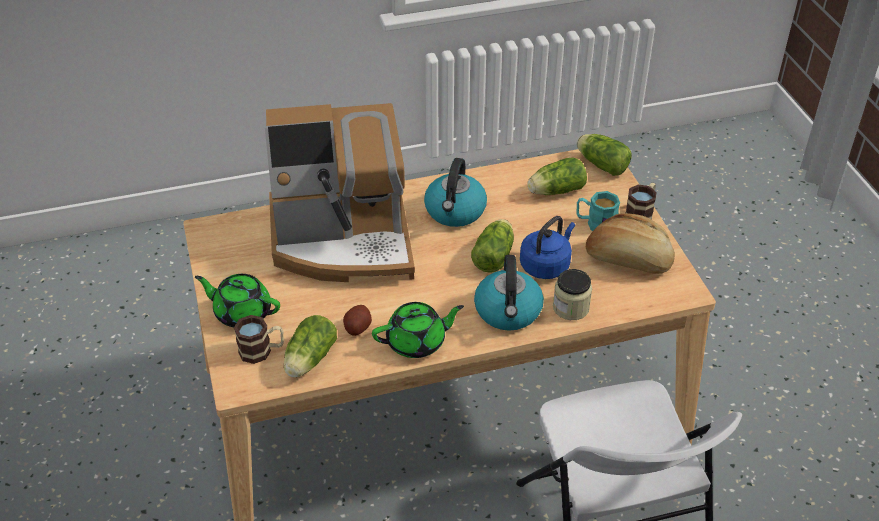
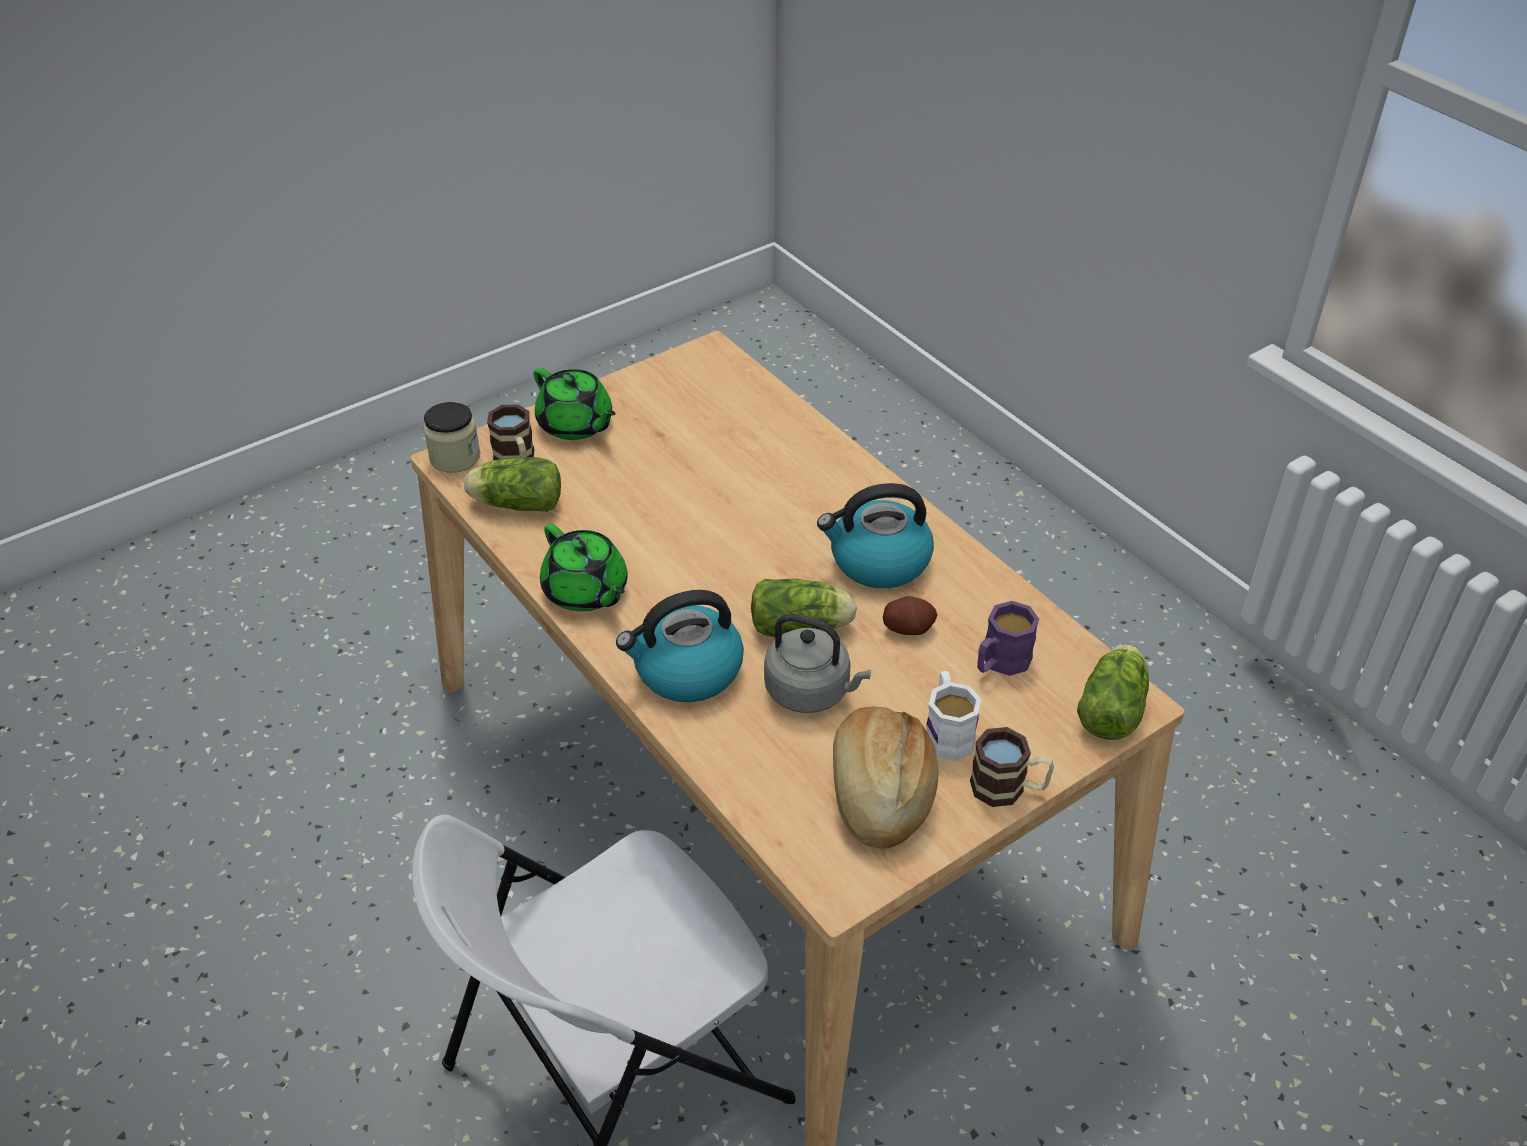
camera: 70 degrees right, 0 degrees up
green teapot [195,274,280,327] -> green teapot turned 135 degrees clockwise [533,368,616,440]
coffee machine [265,103,415,282] -> none
potato [343,305,372,336] -> potato moved to [883,596,938,635]
blue kettle [520,216,575,279] -> grey kettle [764,614,871,713]
lettuce [527,158,587,195] -> purple mug [977,601,1039,676]
jar [553,269,592,320] -> jar moved to [424,402,480,473]
turquoise mug [577,191,620,231] -> white mug [926,671,981,761]

